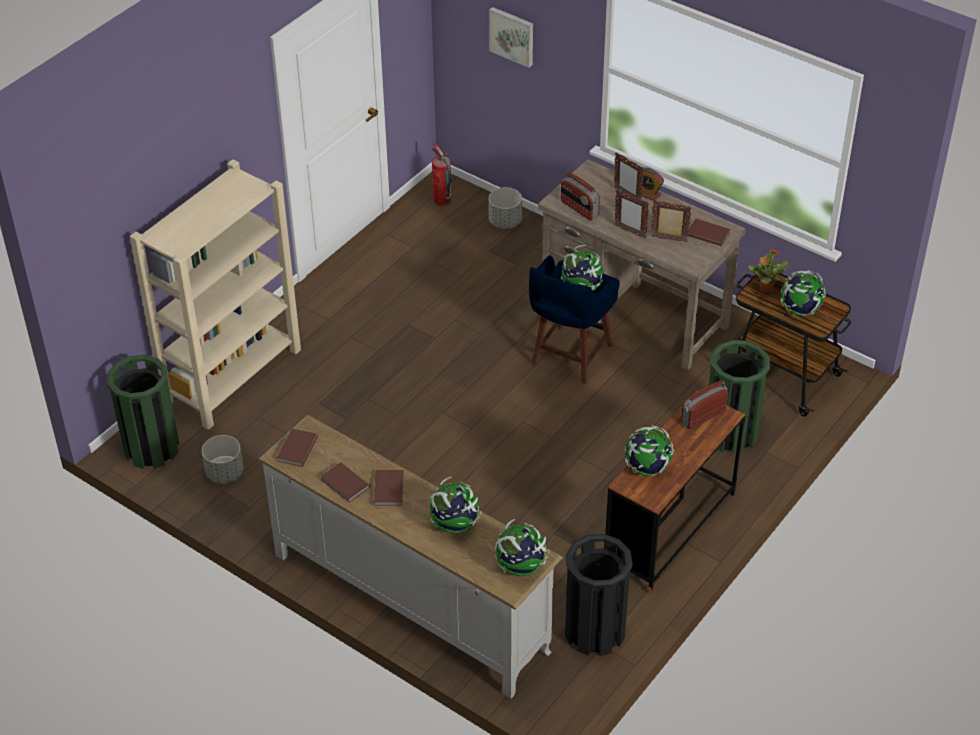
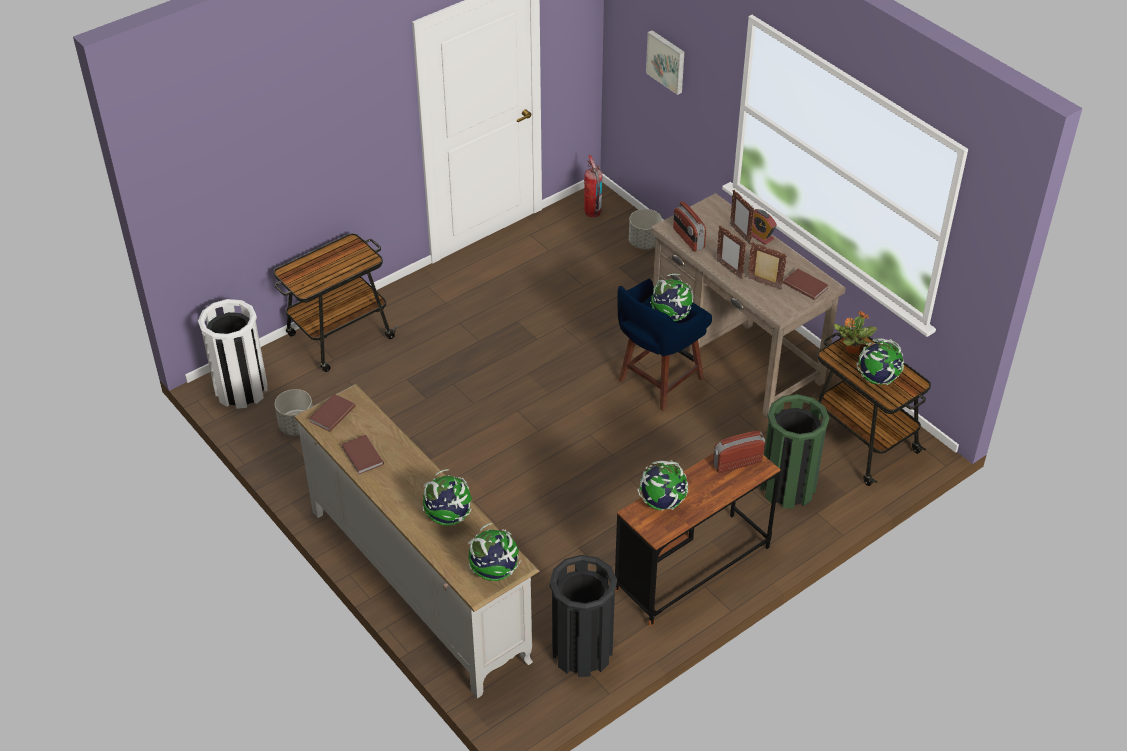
camera: 15 degrees right, 0 degrees up
green trash can [107,355,180,469] -> white trash can [198,299,268,409]
beige bookcase [130,159,301,430] -> cart [274,233,398,372]
brown book [373,470,404,506] -> none

